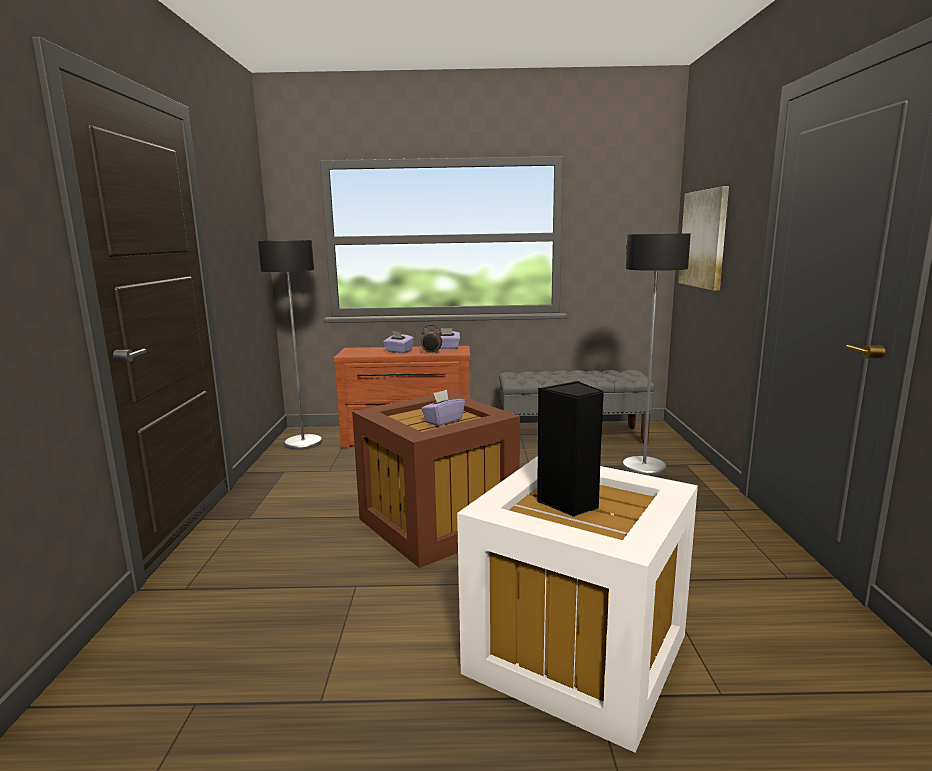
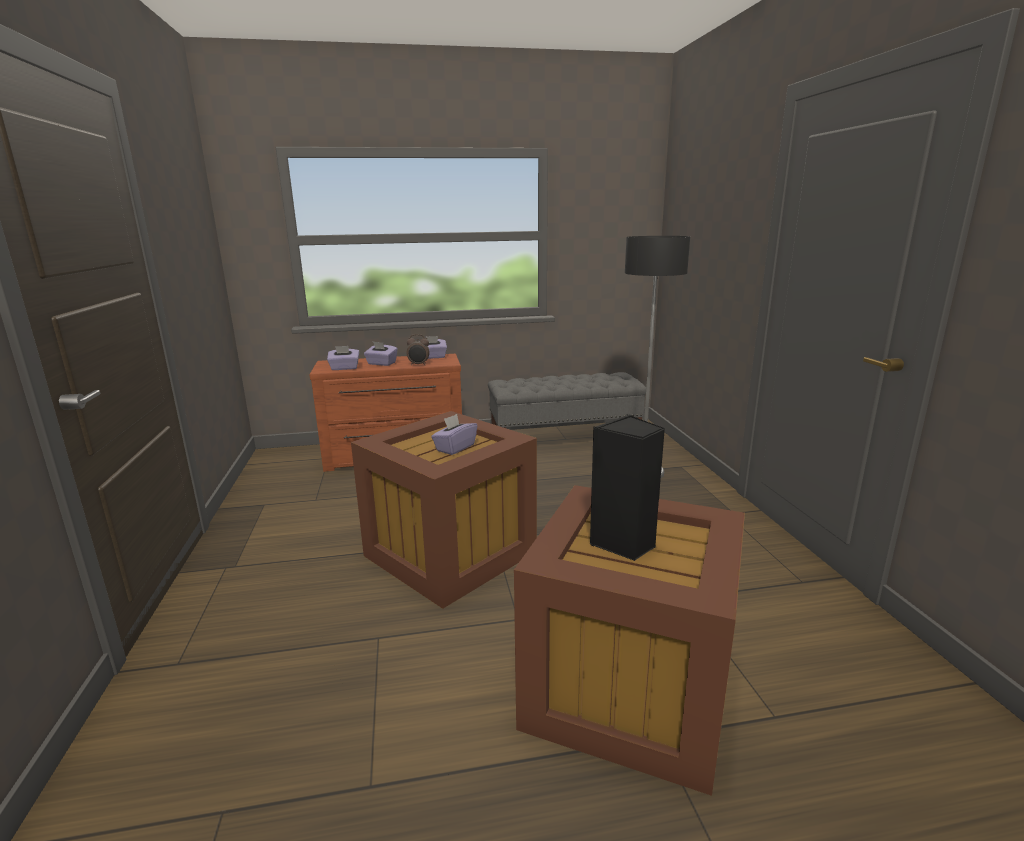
camera: 10 degrees left, 5 degrees up
floor lamp [258,240,322,450] -> none
white storage box [457,456,698,753] -> brown storage box [514,485,745,796]
picture [678,186,729,291] -> none
none -> purple tissue box [327,346,359,370]

